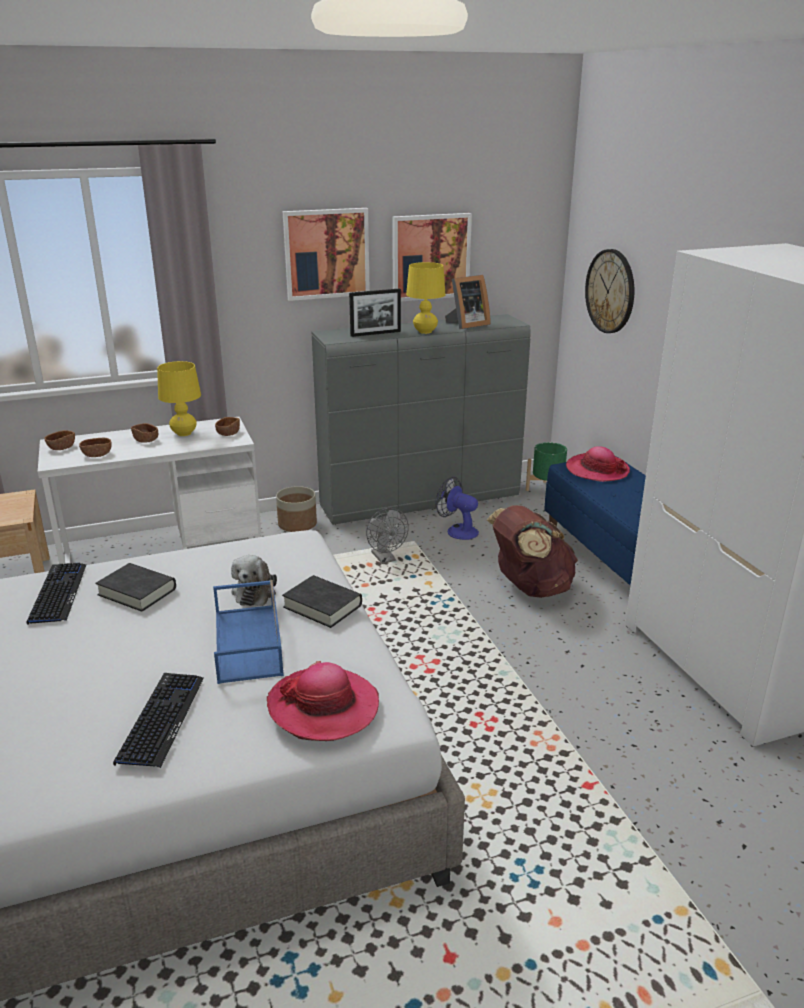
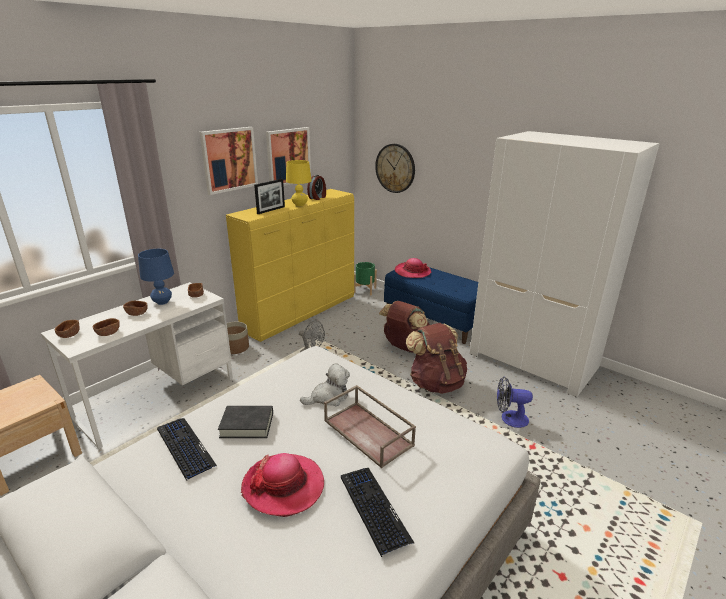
camera: 30 degrees left, 0 degrees up
yellow table lamp [157,361,201,436] -> blue table lamp [138,249,174,305]
blue tray [213,580,284,684] -> brown tray [324,385,416,468]
plush toy [231,555,277,606] -> plush toy turned 90 degrees counterclockwise [300,363,350,406]
hat [267,661,379,741] -> hat moved to [241,453,324,517]
black book [282,575,362,628] -> none
grey dresser [311,314,531,525] -> yellow dresser [226,189,354,342]
fan [435,477,479,540] -> fan moved to [497,377,533,428]
picture frame [445,275,491,329] -> alarm clock [307,175,326,200]
none -> brown backpack [406,323,467,394]

